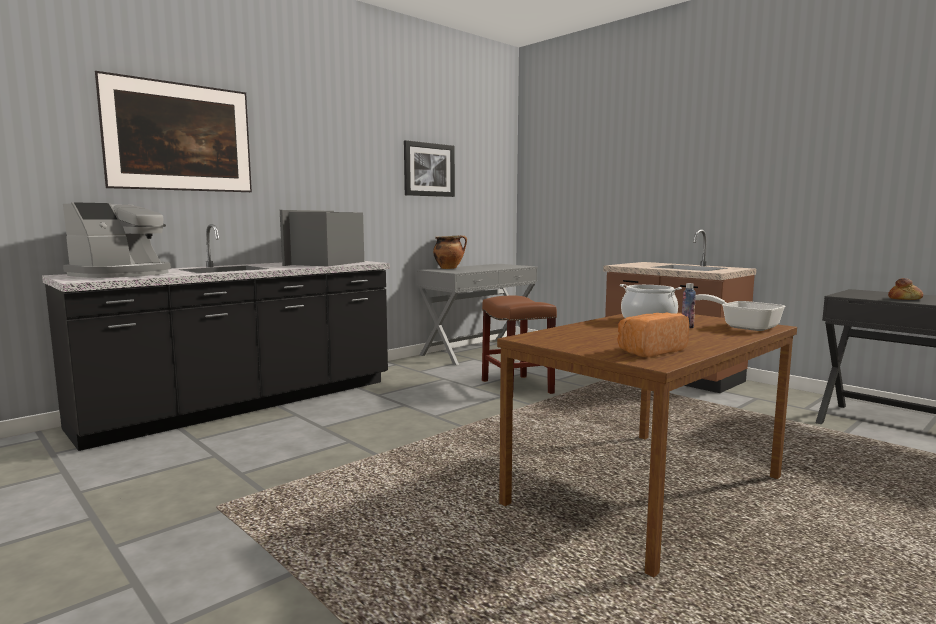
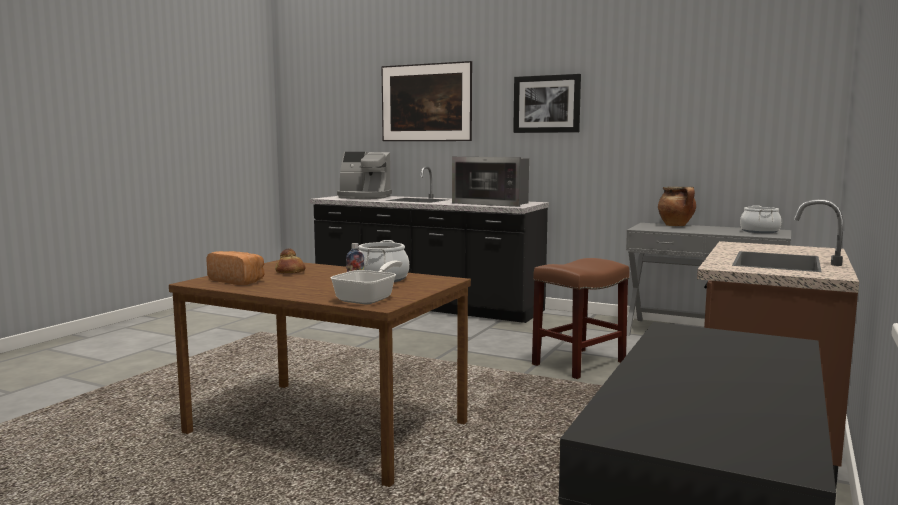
camera: 70 degrees right, 0 degrees up
microwave [280,210,364,266] -> microwave turned 150 degrees counterclockwise [452,157,529,207]
picture [404,140,455,197] -> picture moved to [513,74,581,133]
bread [888,278,923,300] -> bread moved to [275,249,306,273]
none -> cooking pot [740,205,781,233]

